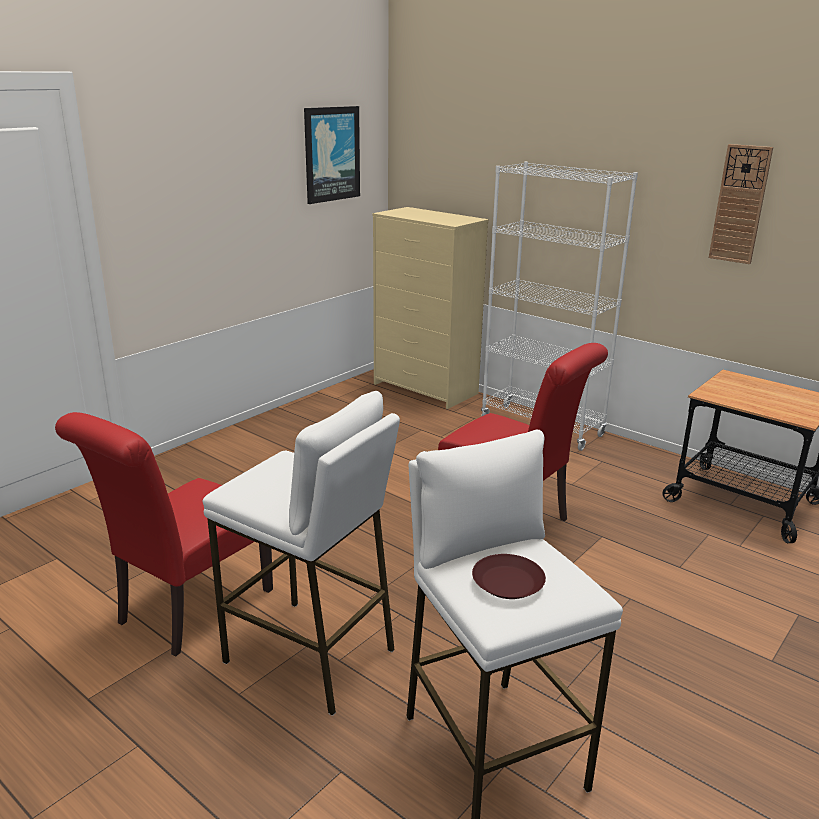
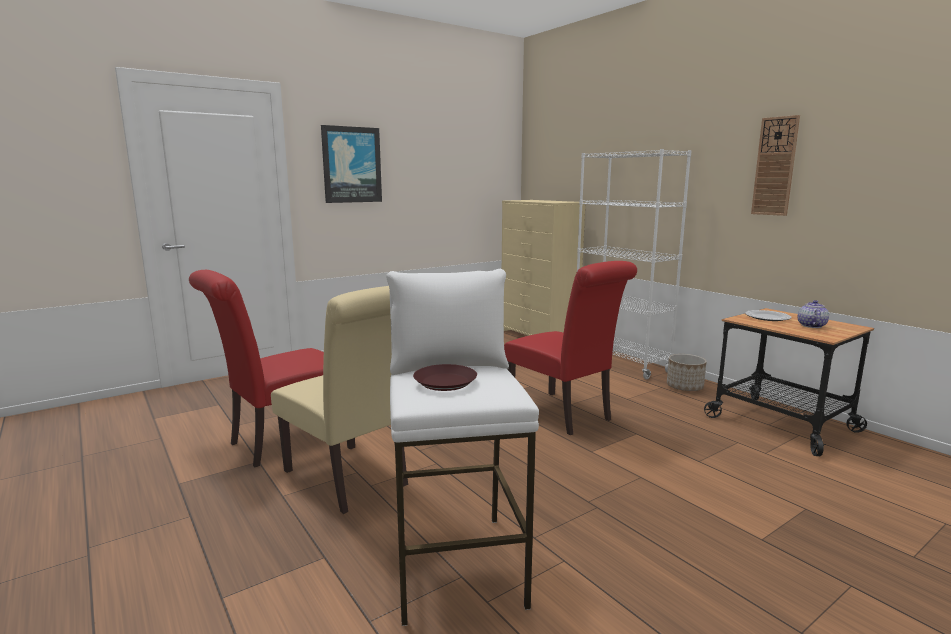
camera: 15 degrees right, 10 degrees down
white stool [203,391,400,716] -> beige chair [271,286,408,514]
picture [304,106,360,204] -> picture moved to [321,125,382,203]
none -> planter [667,354,707,391]
none -> plate [745,310,792,321]
none -> teapot [798,300,829,328]

